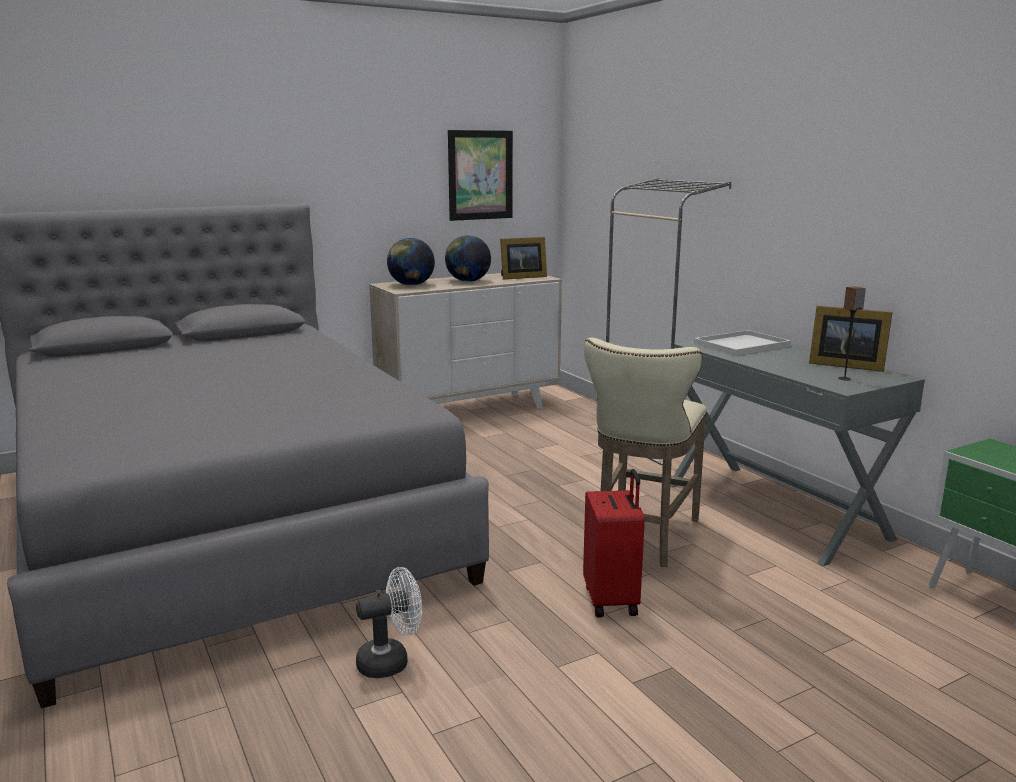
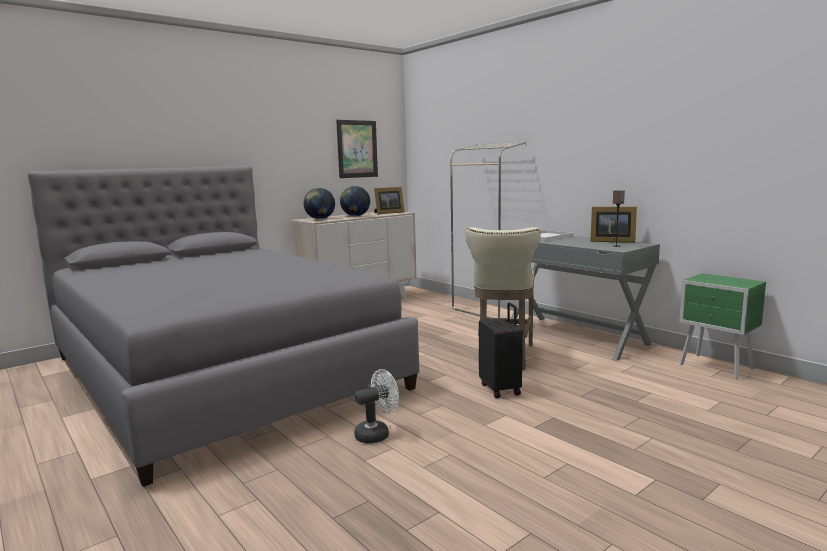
camera: 10 degrees left, 5 degrees down
red suitcase [583,469,645,618] -> black suitcase [479,302,523,398]

